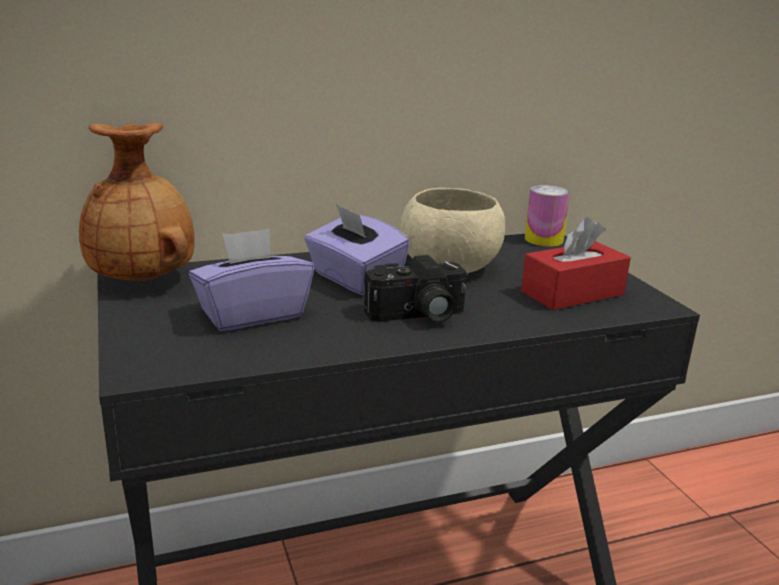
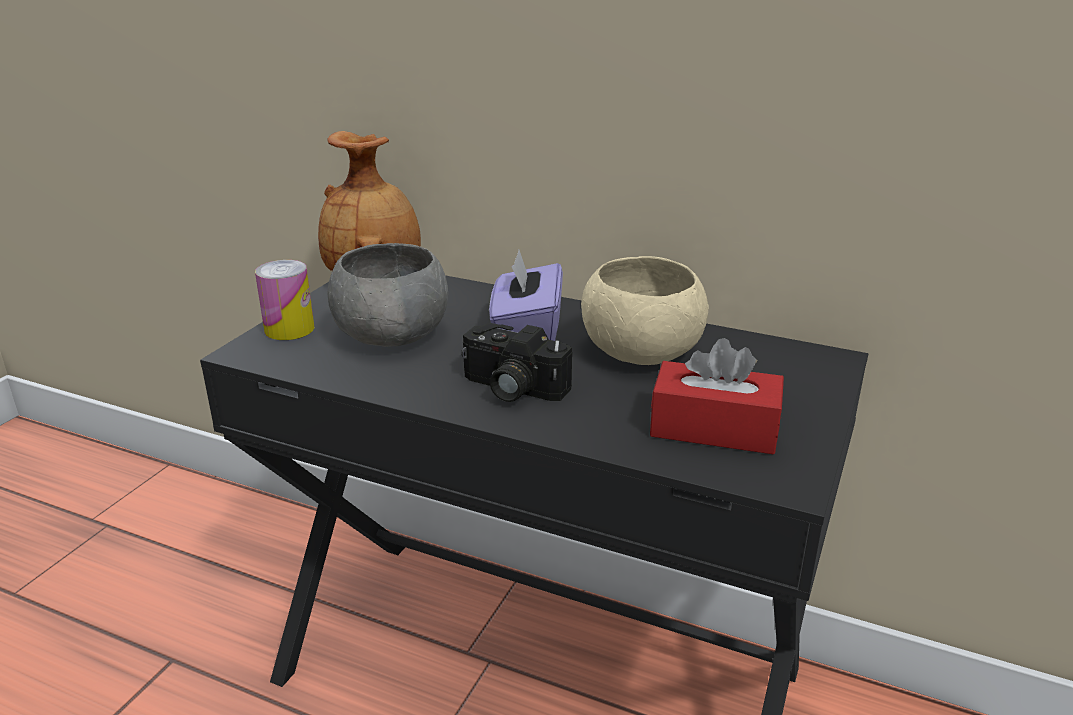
camera: 45 degrees right, 5 degrees up
purple tissue box [189,228,314,331] -> grey bowl [328,243,448,347]
can [525,185,570,246] -> can moved to [255,260,314,340]

